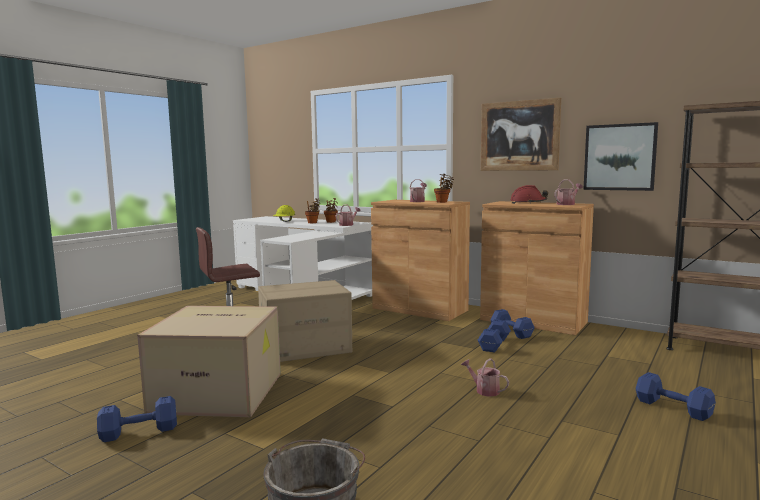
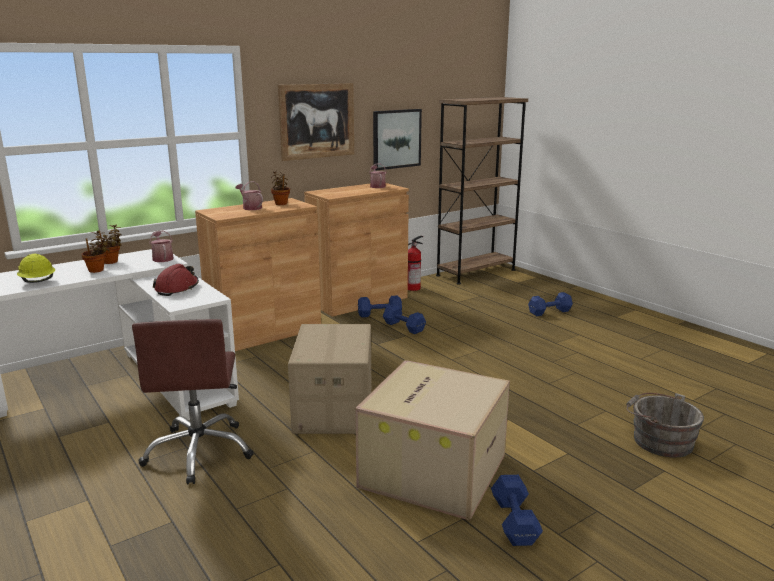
camera: 70 degrees left, 10 degrees up
watering can [461,358,509,397] -> none
red hard hat [510,185,548,204] -> red hard hat moved to [153,264,199,296]
none -> fire extinguisher [408,236,423,291]

